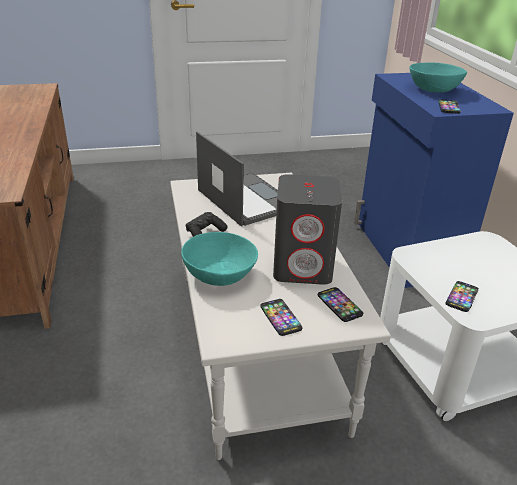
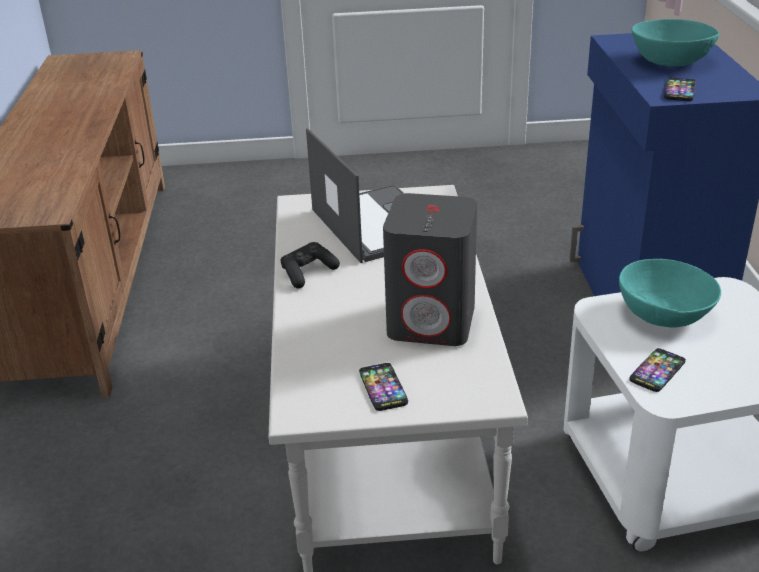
camera: 10 degrees right, 0 degrees up
turquoise bowl [181,232,258,286] -> turquoise bowl moved to [619,259,721,328]
phone [318,287,363,322] -> none

